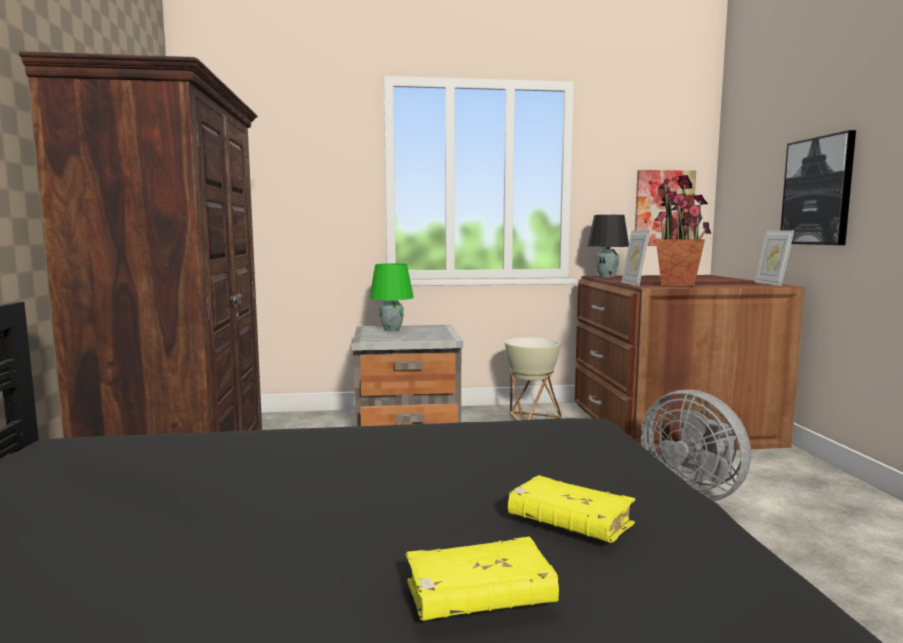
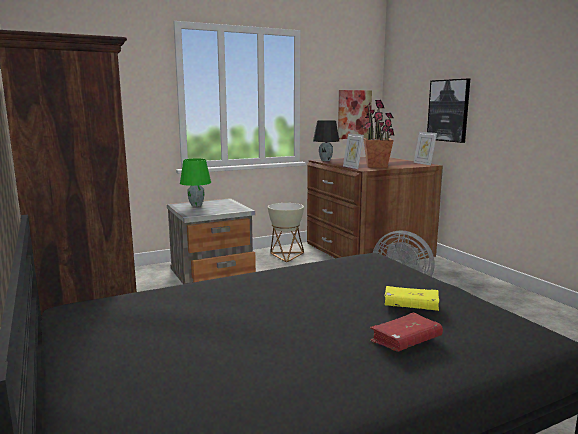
camera: 20 degrees left, 5 degrees up
yellow book [405,537,559,621] -> red book [370,312,443,351]

